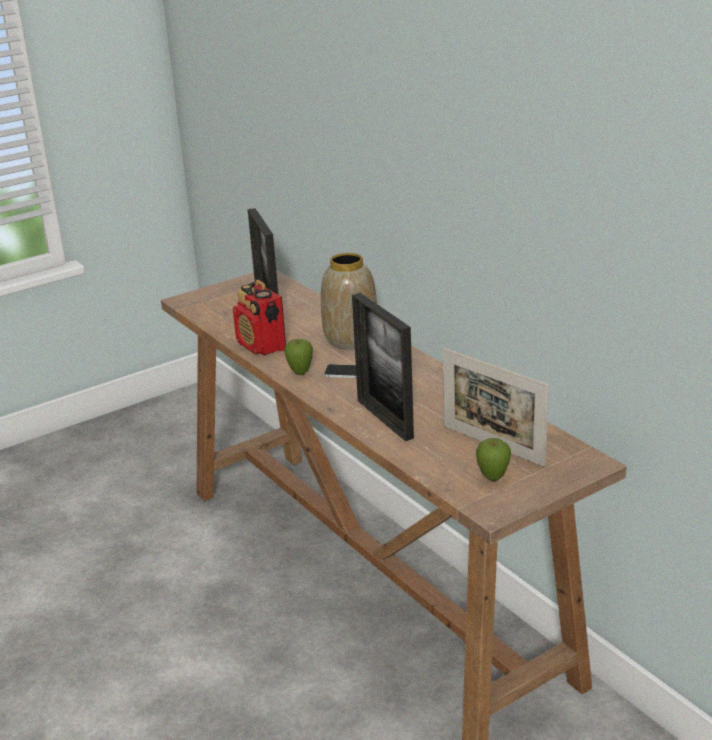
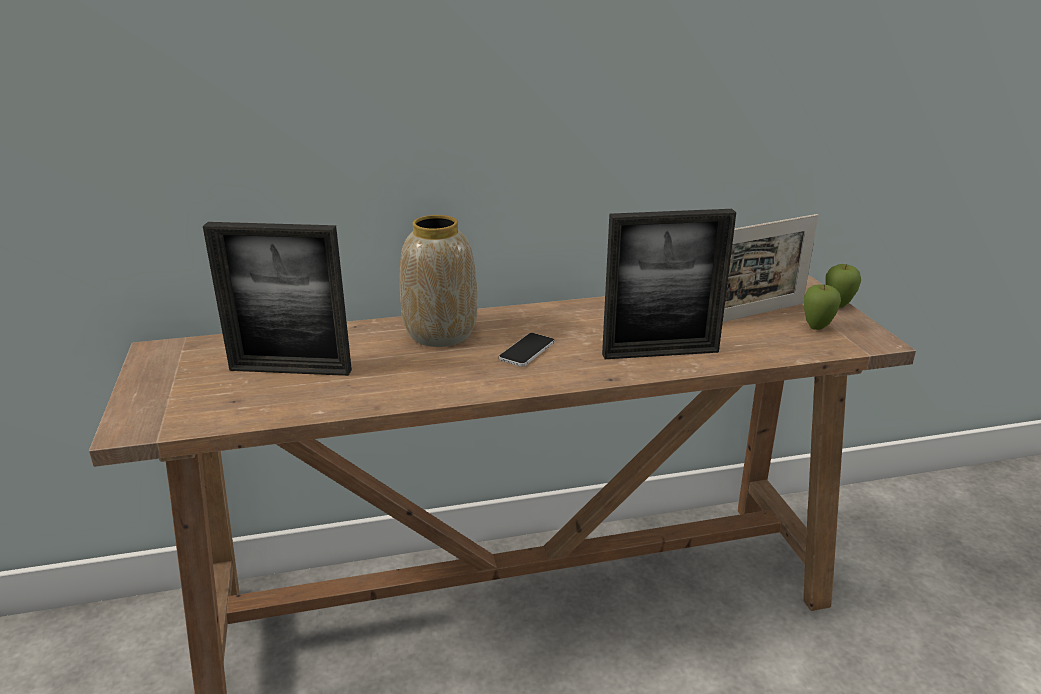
camera: 70 degrees left, 0 degrees up
radio [233,280,286,355] -> none
apple [284,339,313,375] -> apple moved to [826,264,861,308]

